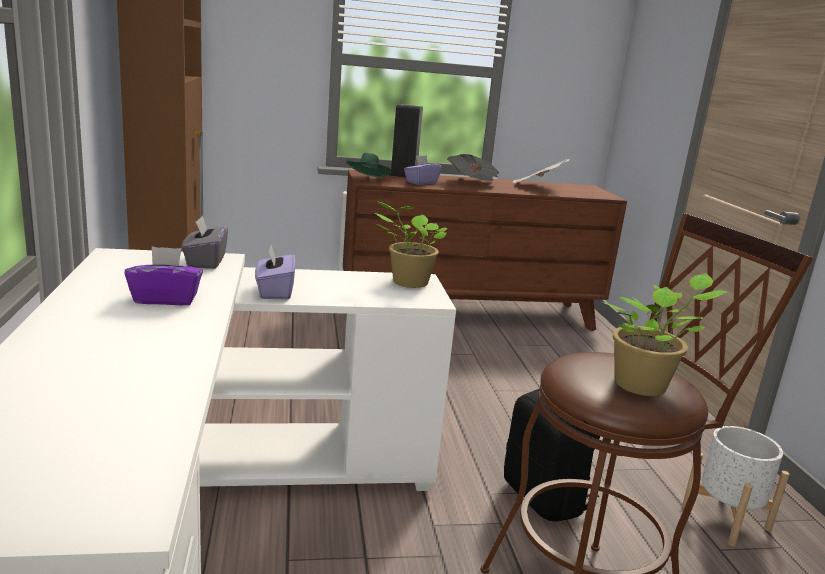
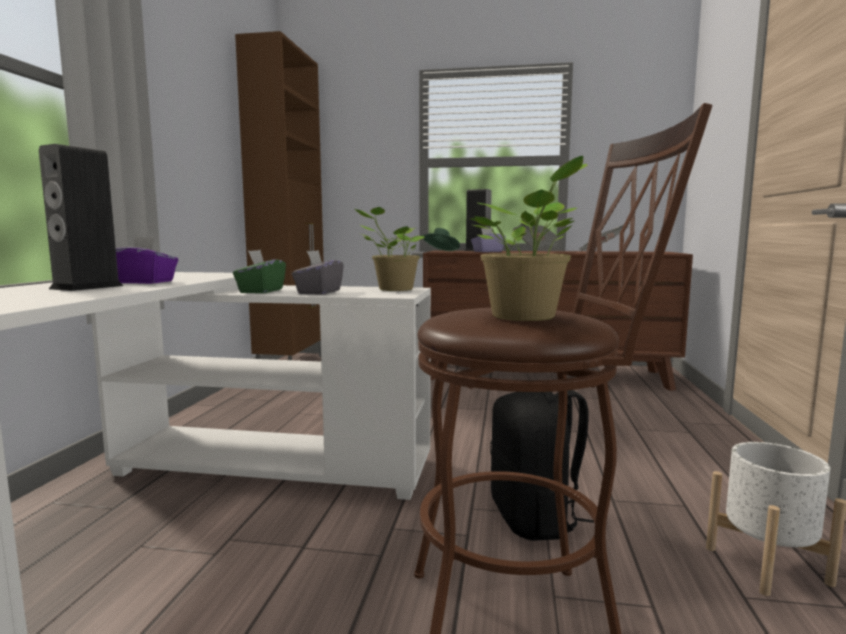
camera: 20 degrees right, 10 degrees down
grey tissue box [181,216,228,269] -> grey tissue box moved to [292,250,344,295]
purple tissue box [255,245,296,300] -> green tissue box [233,250,286,293]
none -> speaker [39,144,123,291]

